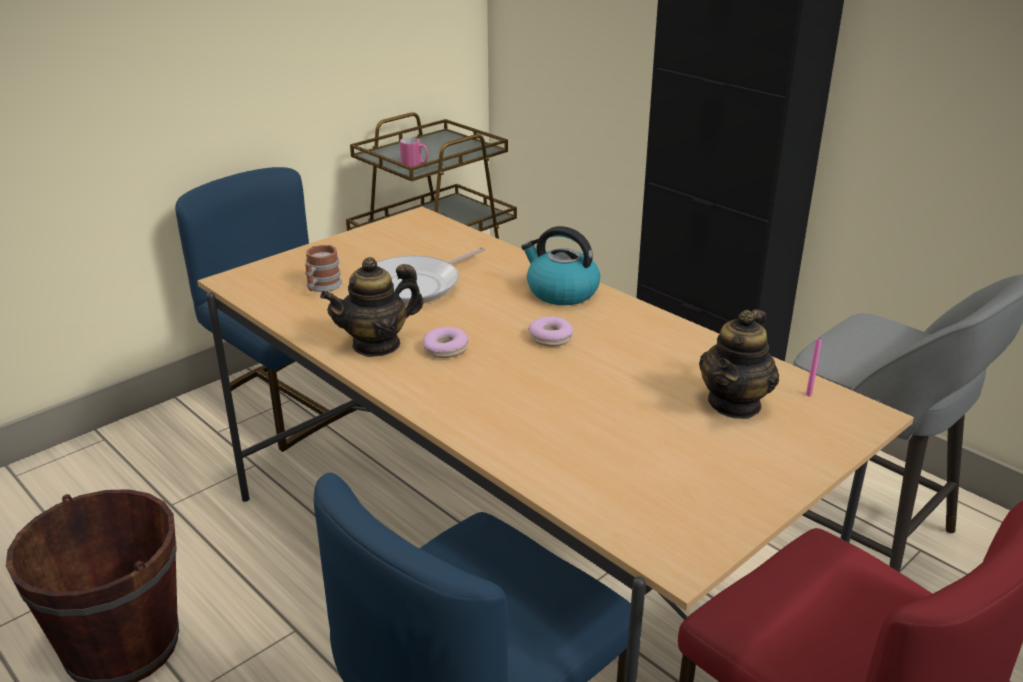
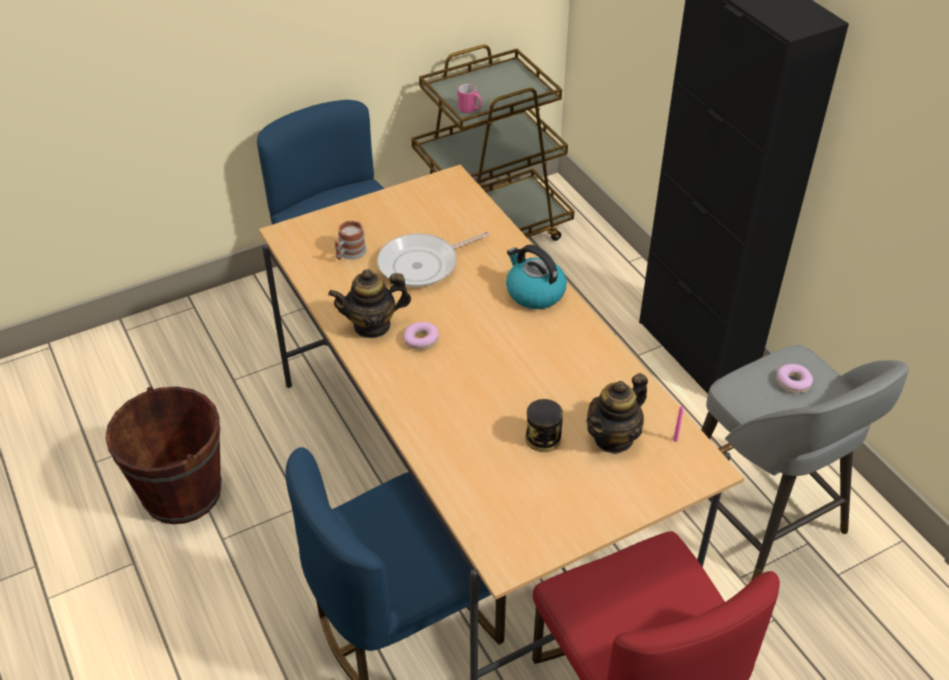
camera: 15 degrees right, 15 degrees up
donut [528,316,573,347] -> donut moved to [777,364,813,393]
none -> can [525,399,563,452]

